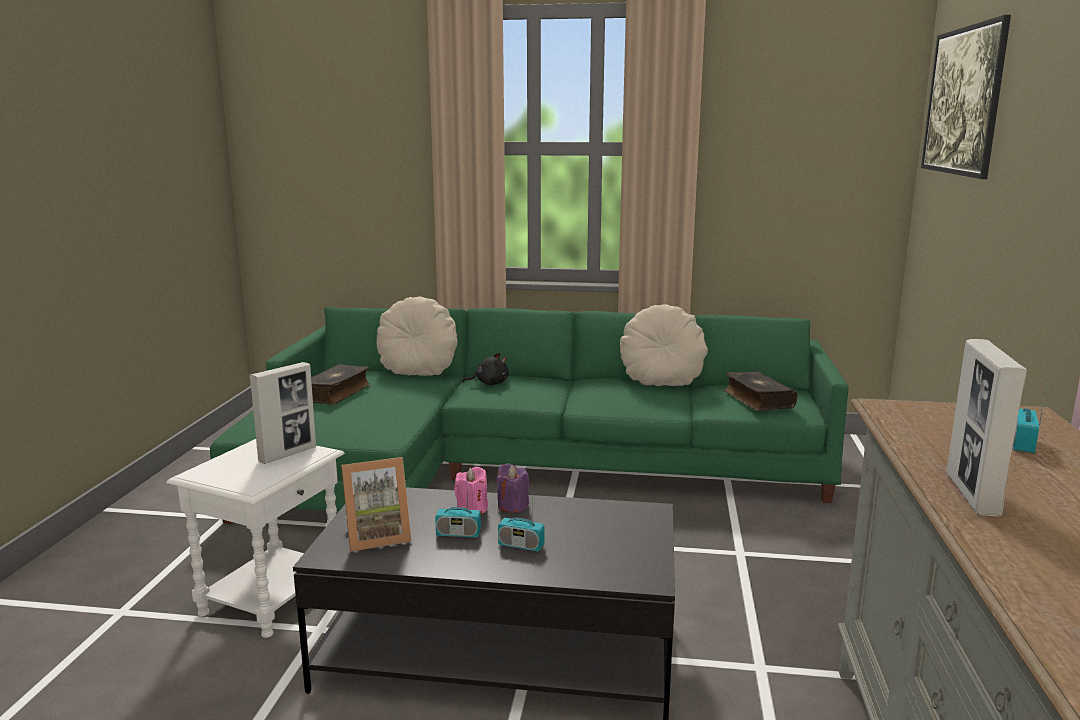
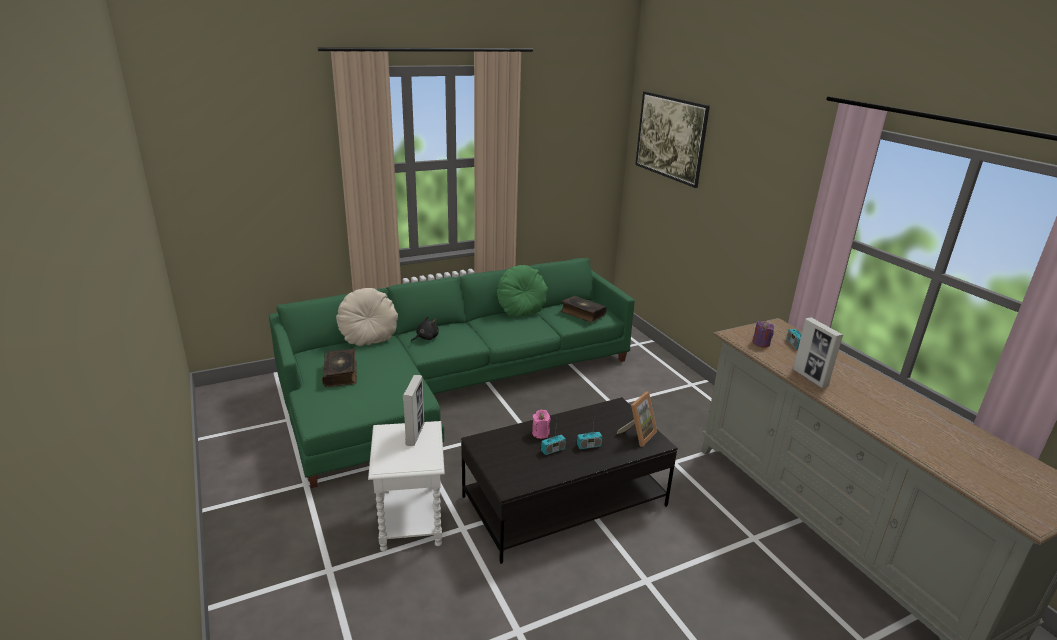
camera: 35 degrees left, 10 degrees up
picture frame [341,457,412,552] -> picture frame moved to [617,392,657,447]
purple candle [497,463,529,513] -> purple candle moved to [753,321,774,348]
beige pillow [620,304,708,386] -> green pillow [497,265,548,317]

